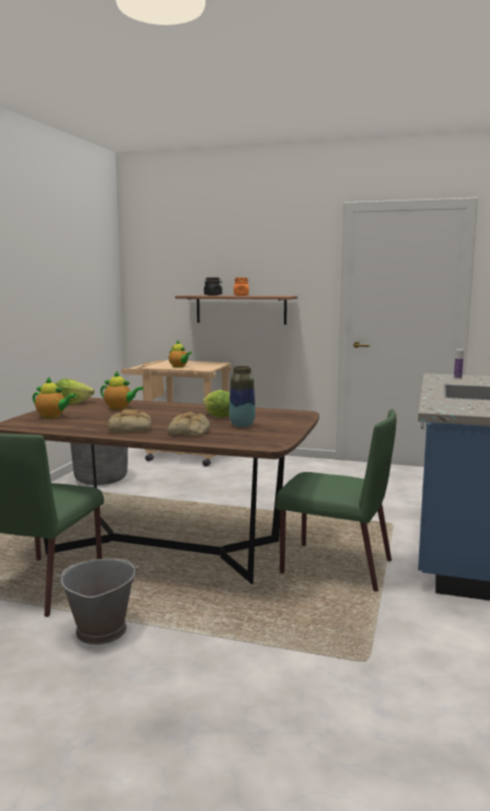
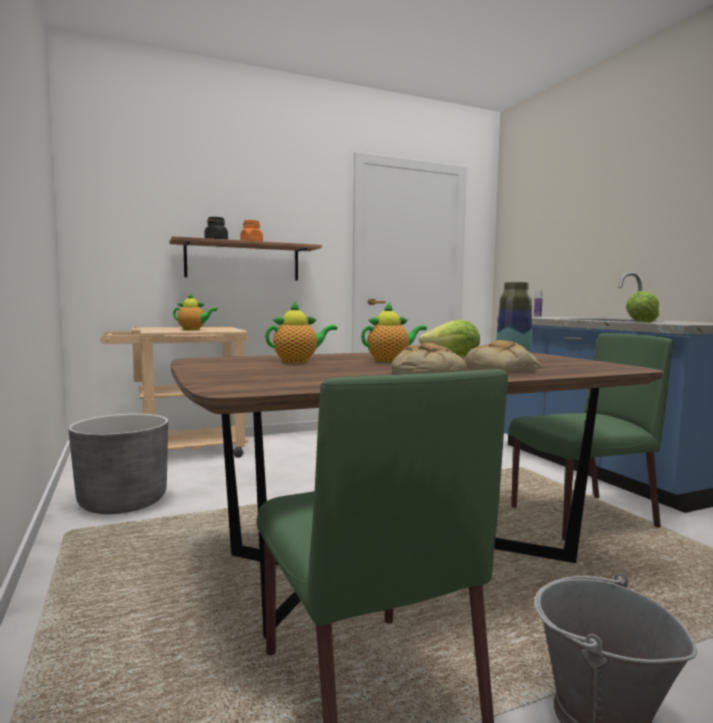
camera: 40 degrees left, 5 degrees down
teapot [32,376,77,418] -> teapot moved to [361,303,427,362]
lettuce [56,379,94,405] -> lettuce moved to [626,291,659,322]

